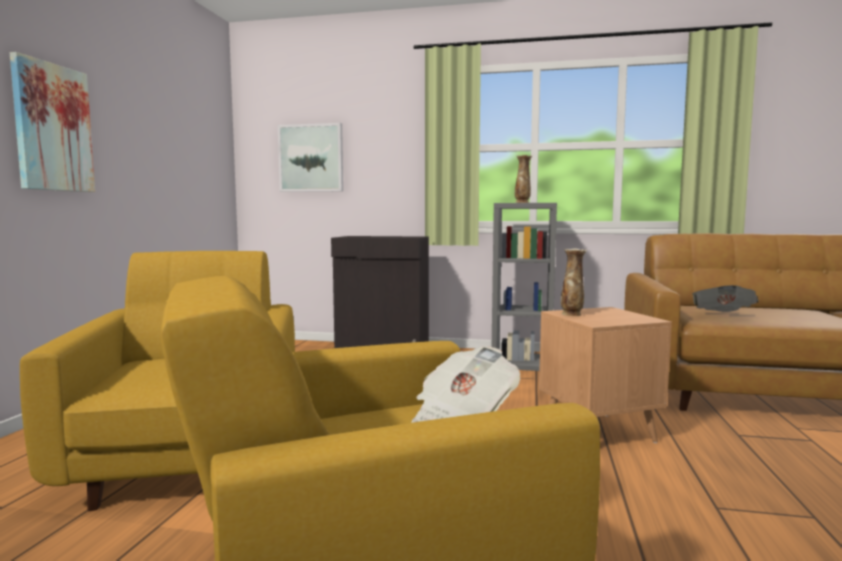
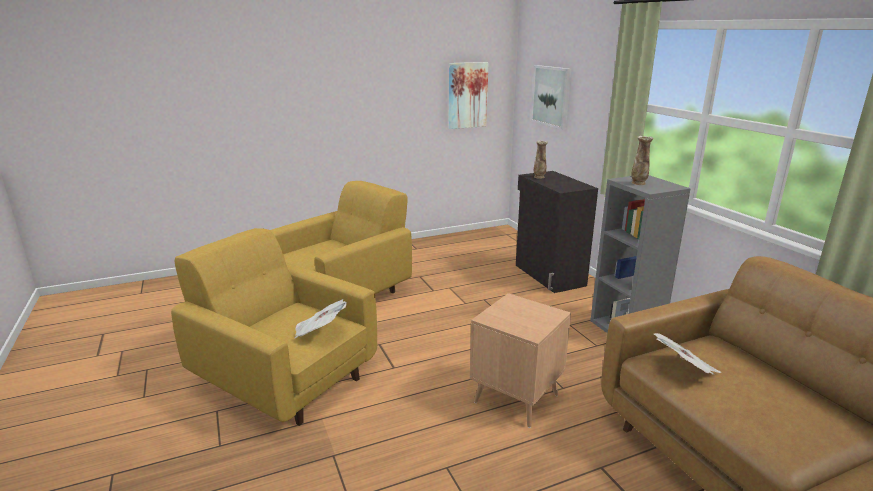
camera: 55 degrees right, 15 degrees up
picture [10,52,95,192] -> picture moved to [448,62,489,129]
vase [561,249,587,316] -> vase moved to [534,141,548,179]

